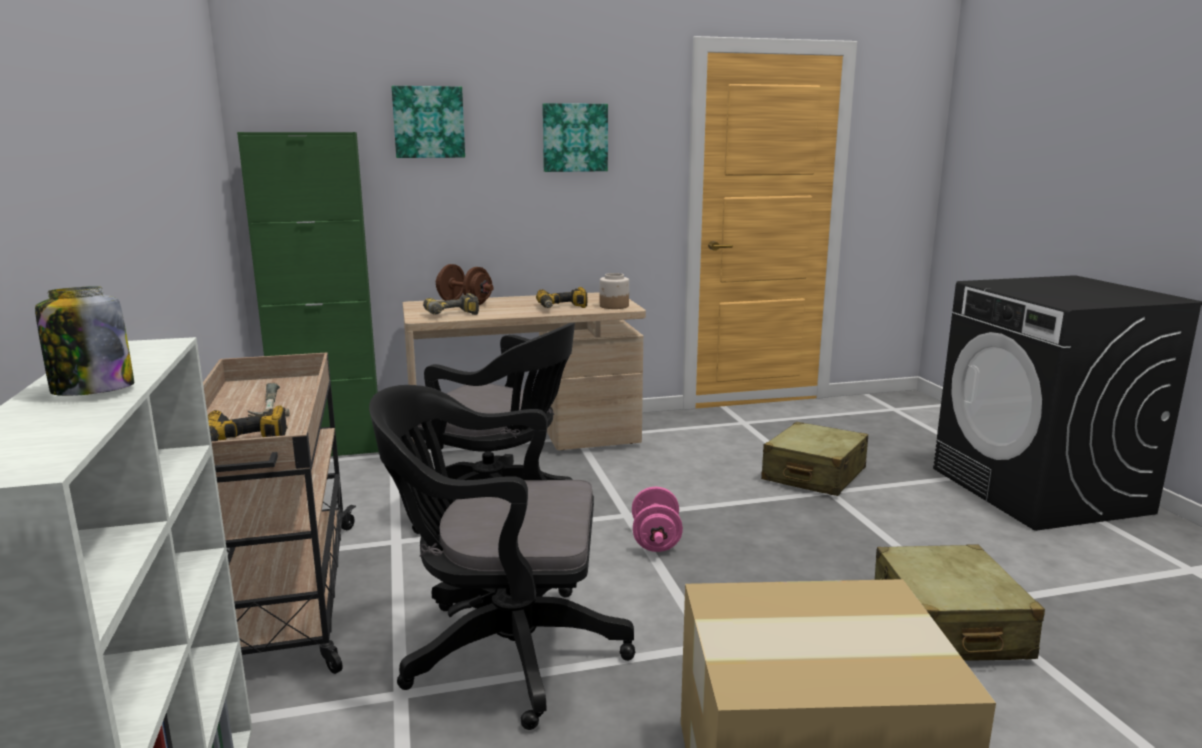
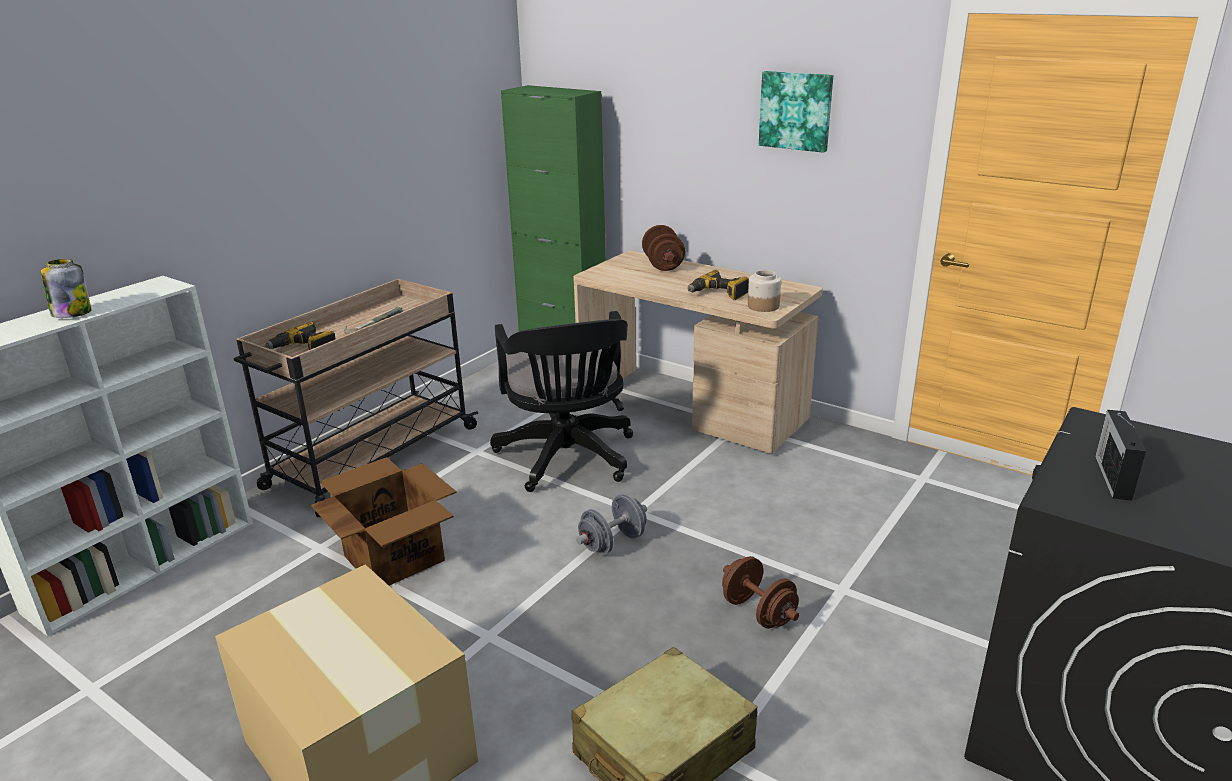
camera: 50 degrees right, 10 degrees up
black office chair [369,385,636,730] -> cardboard box [311,457,457,586]
picture [392,86,465,158] -> none
power drill [423,293,479,315] -> none
pink dumbbell [632,487,683,552] -> grey dumbbell [576,494,647,555]
beige suitcase [761,422,868,496] -> none
none -> brown dumbbell [722,556,799,628]
none -> radio [1095,410,1146,501]

